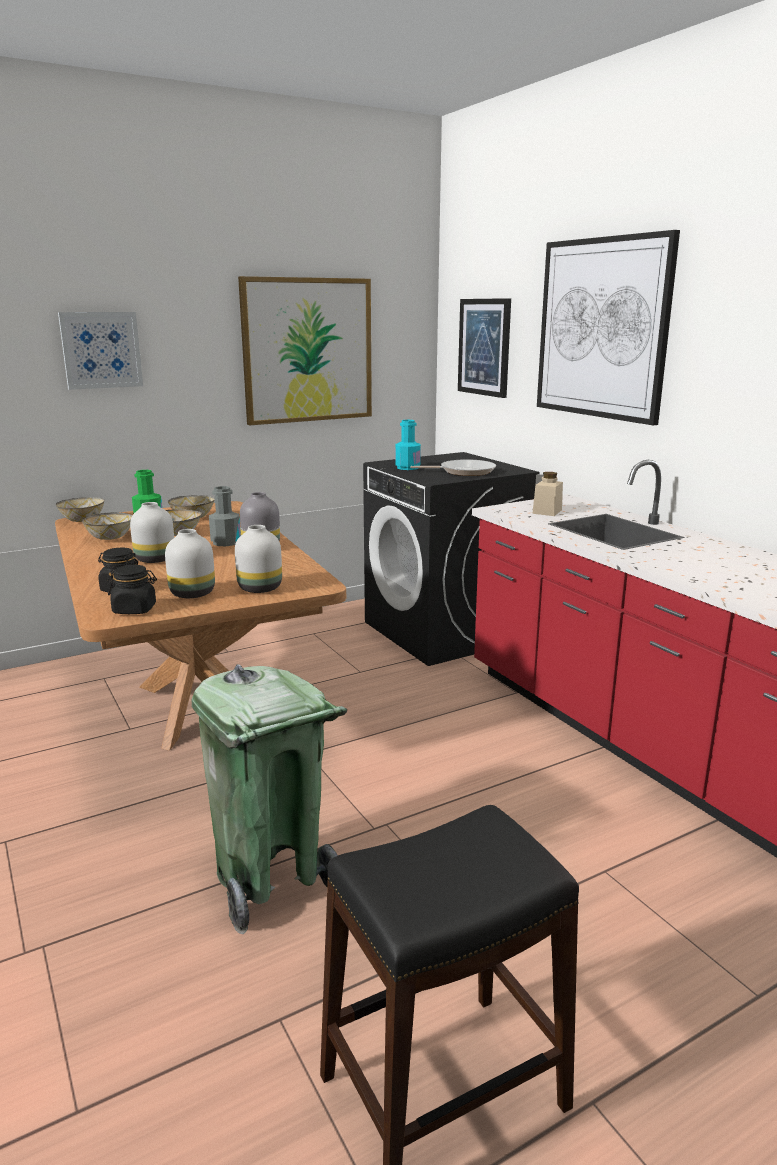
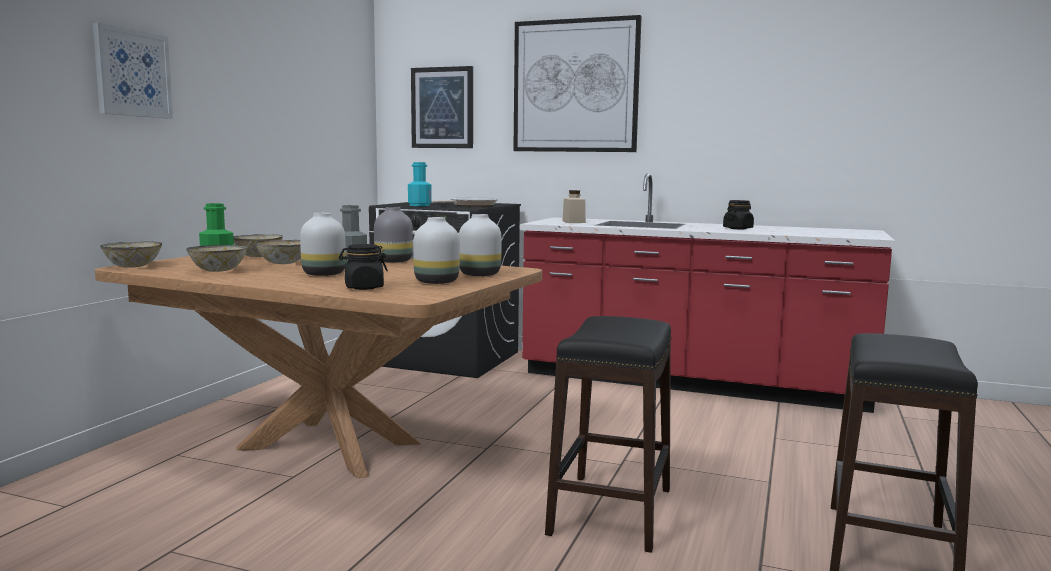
camera: 40 degrees left, 10 degrees down
black jar [108,565,157,614] -> black jar moved to [723,200,754,229]
green trash can [192,664,347,934] -> black stool [545,316,671,553]
picture [238,276,372,425] -> none

